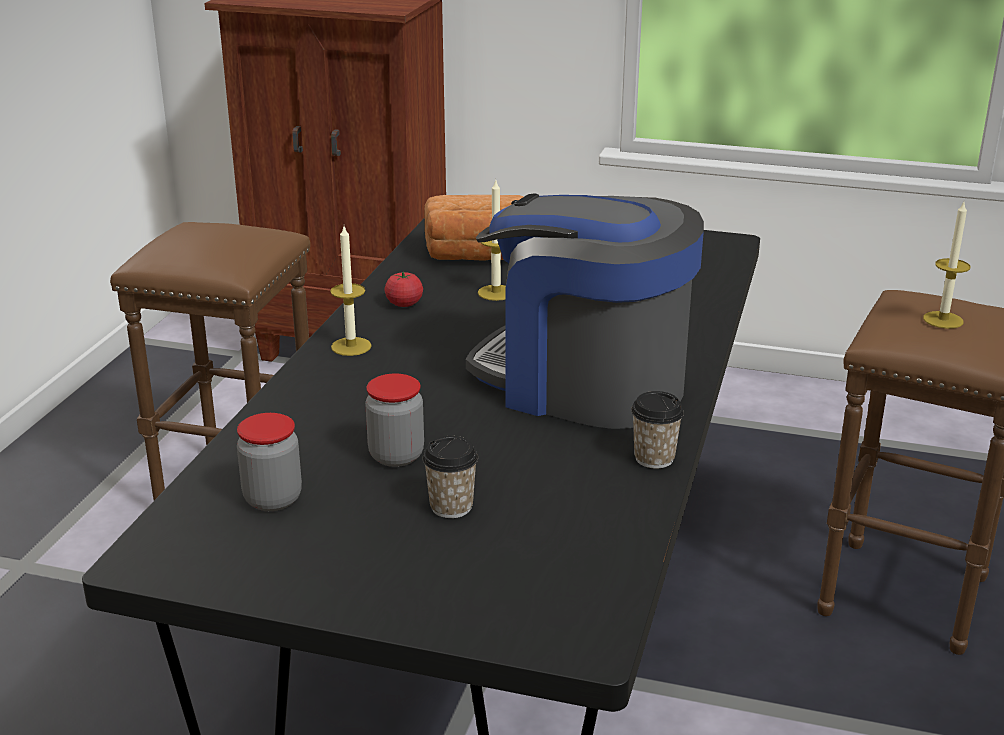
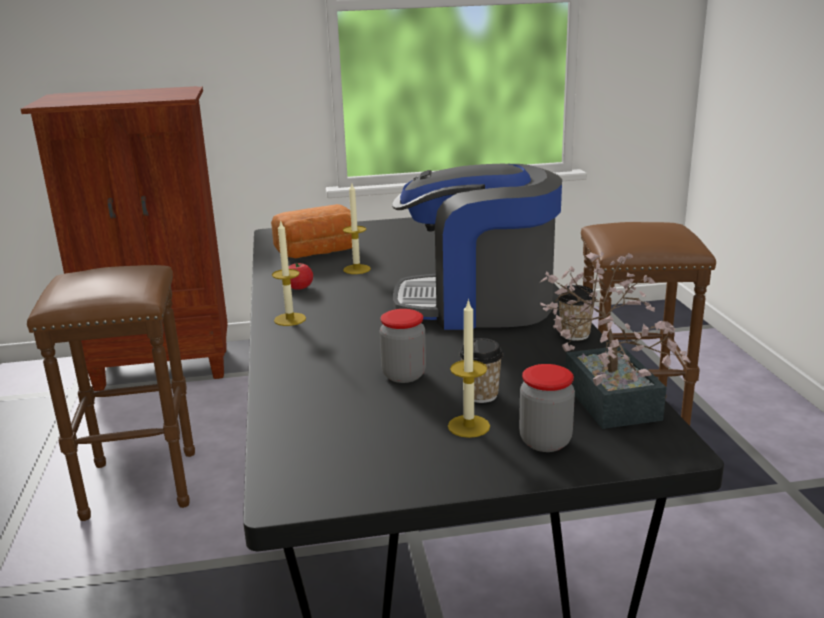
camera: 25 degrees left, 5 degrees down
jar [237,413,302,511] -> jar moved to [519,364,575,452]
candle [923,200,970,329] -> candle moved to [448,299,490,438]
none -> potted plant [540,251,691,429]

